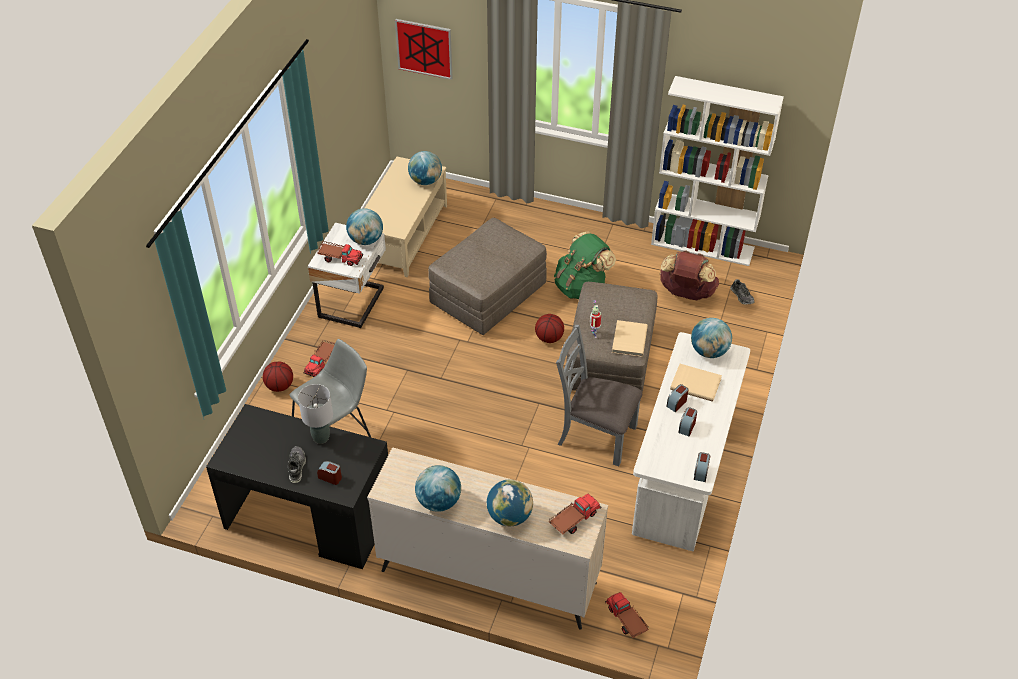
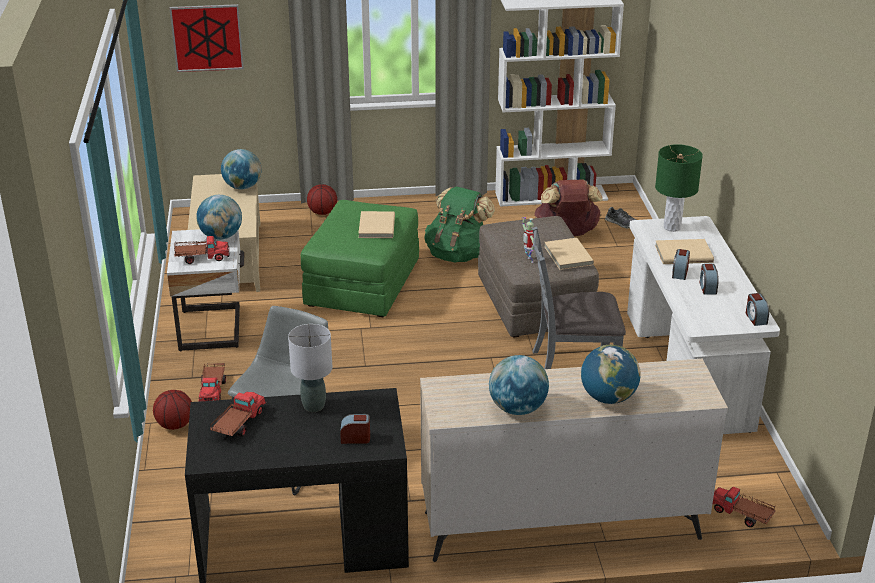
camera: 25 degrees left, 15 degrees down
shoe [288,446,306,483] -> none
grey ottoman [428,218,547,335] -> green ottoman [301,200,419,317]
basketball [535,314,564,343] -> basketball moved to [307,184,337,215]
toy truck [549,494,601,535] -> toy truck moved to [210,392,267,437]
globe [691,318,732,358] -> green table lamp [655,144,703,232]
none -> beige book [358,211,395,238]

